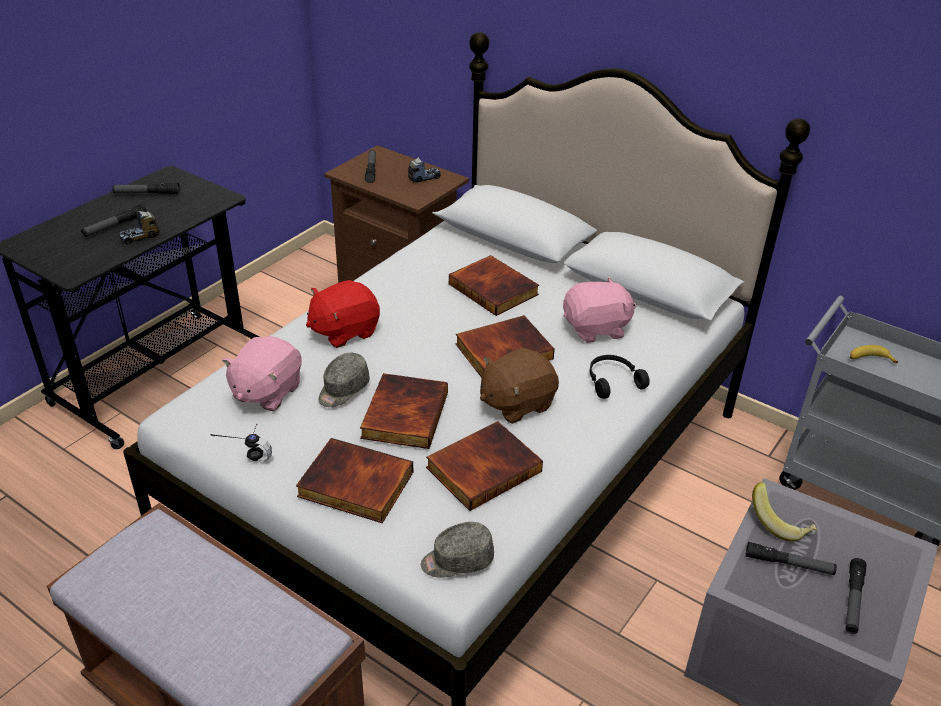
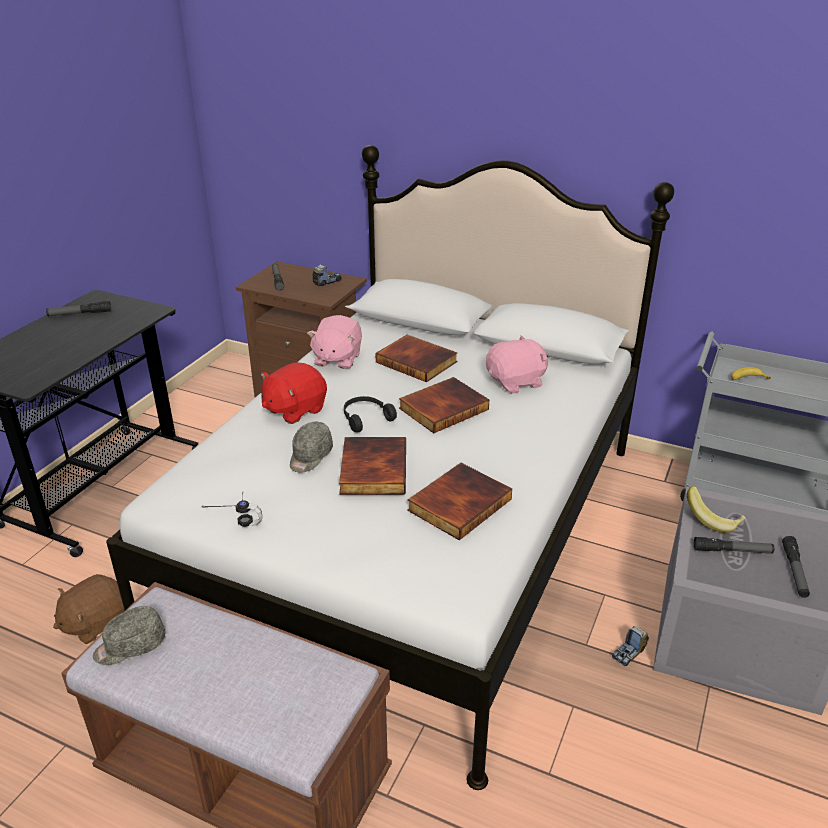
camera: 10 degrees left, 5 degrees down
flashlight [81,204,147,237] -> none
toy truck [119,211,160,244] -> toy truck moved to [612,626,649,666]
pink plush toy [222,336,302,411] -> pink plush toy moved to [307,315,362,369]
book [296,438,413,524] -> none
grey cap [421,522,494,578] -> grey cap moved to [93,606,165,665]
brown plush toy [480,348,559,424] -> brown plush toy moved to [53,574,125,644]
black headphones [590,355,650,399] -> black headphones moved to [344,396,397,432]

